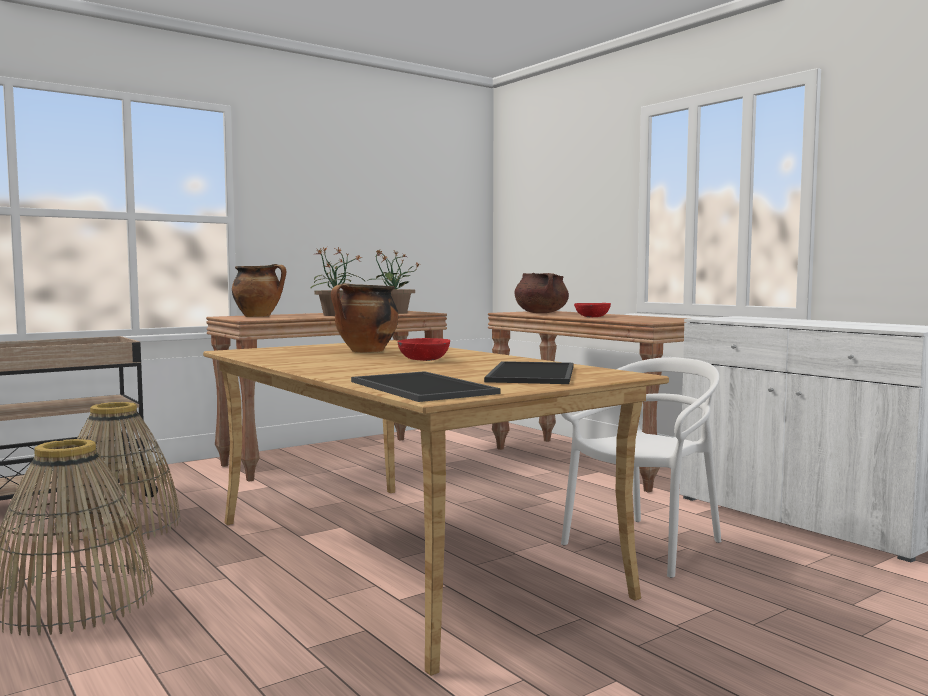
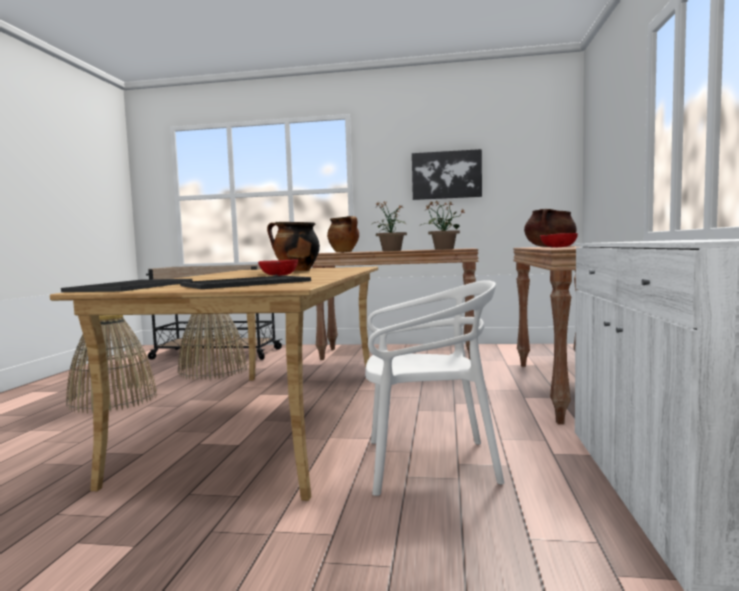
camera: 45 degrees right, 0 degrees up
none -> picture [412,149,482,200]

